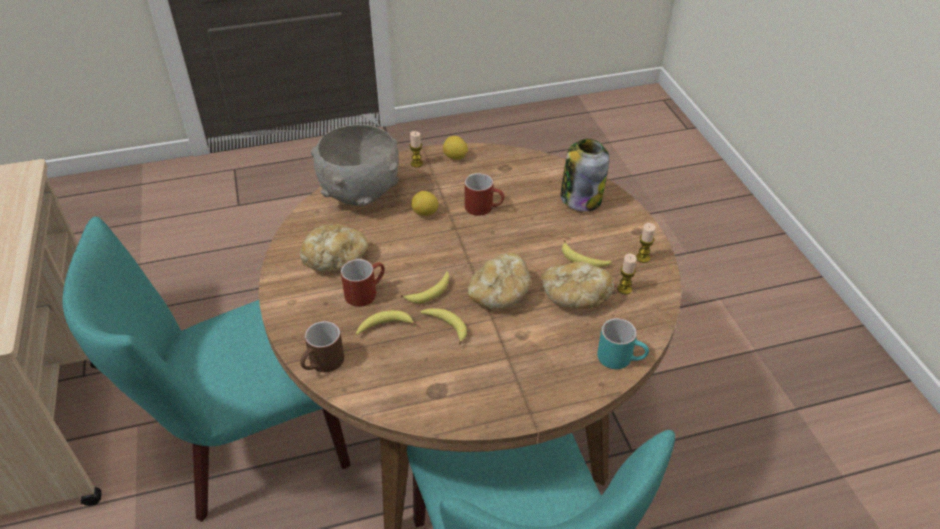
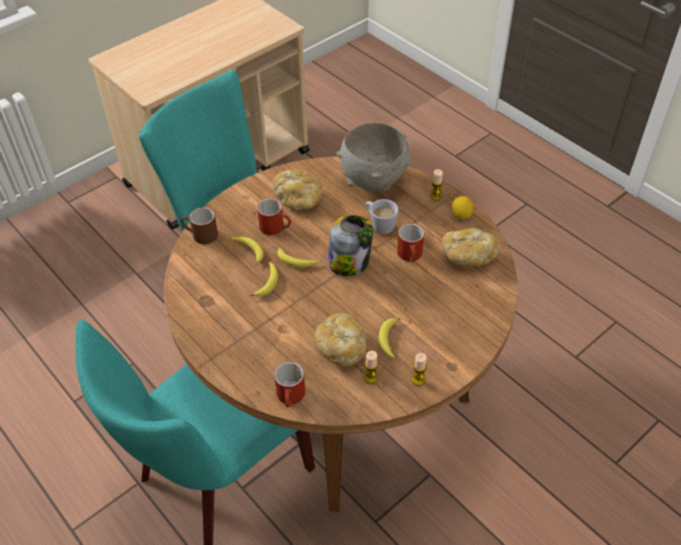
camera: 65 degrees right, 5 degrees up
lemon [411,191,439,216] -> white mug [365,199,399,234]
bread [468,252,531,309] -> bread moved to [442,228,499,266]
jar [560,139,610,212] -> jar moved to [327,215,373,276]
turquoise mug [597,318,649,369] -> red mug [274,362,305,407]

